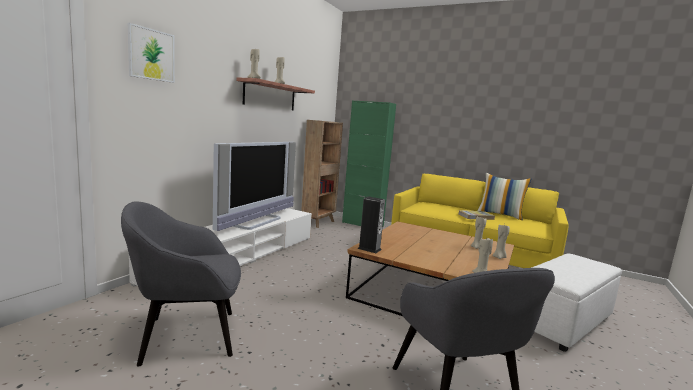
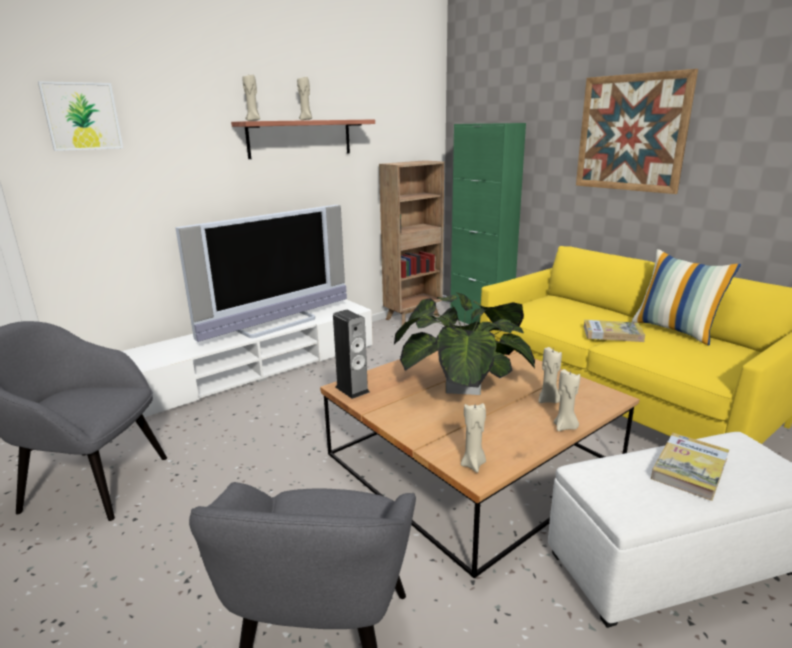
camera: 25 degrees right, 10 degrees up
none -> potted plant [394,291,535,395]
none -> picture [576,69,698,194]
none -> book [651,433,729,501]

